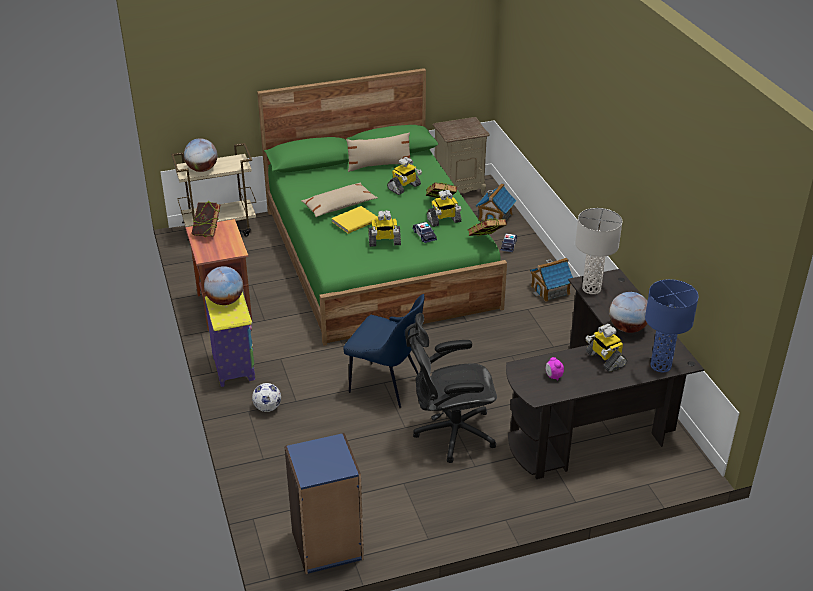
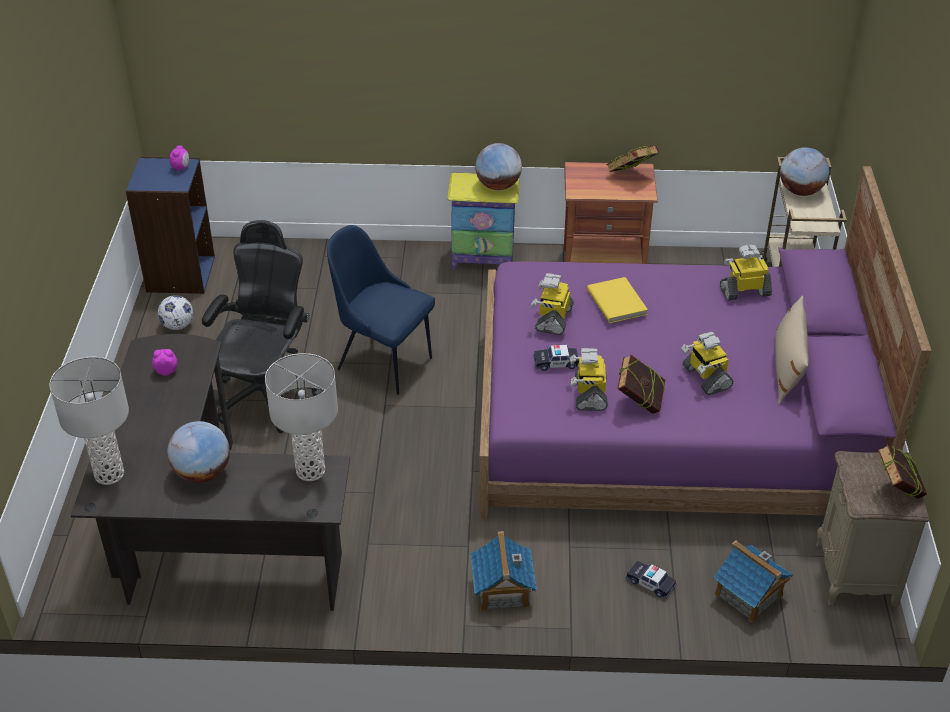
camera: 110 degrees right, 5 degrees up
football [252,383,281,412] -> football moved to [158,295,193,330]
green bed [257,68,507,346] -> purple bed [479,166,932,519]
beige pillow [301,182,378,217] -> none
blue chair [343,294,425,408] -> blue chair turned 75 degrees clockwise [327,225,435,395]
book [468,218,507,236] -> book moved to [878,444,927,499]
toy robot [585,324,627,372] -> toy robot moved to [720,245,772,301]
blue table lamp [645,279,699,372] -> white table lamp [49,357,129,485]
none -> alarm clock [170,145,189,172]

